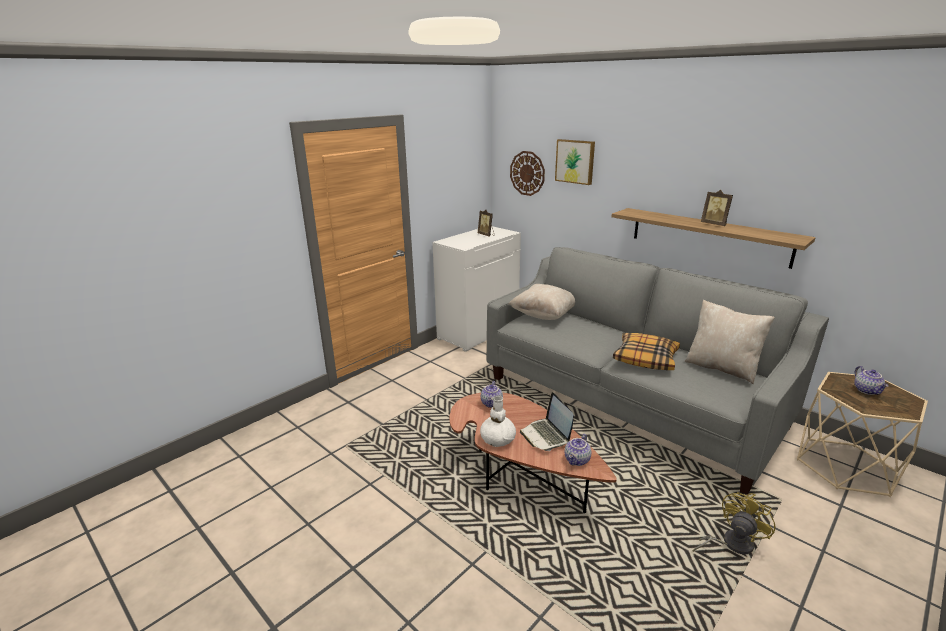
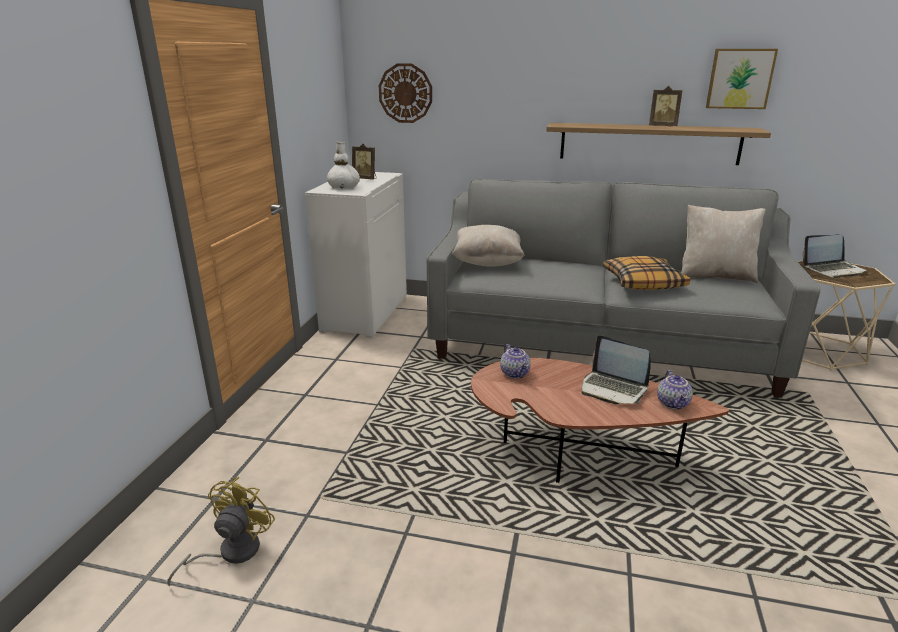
camera: 30 degrees left, 0 degrees up
white vase [480,396,516,447] -> white vase moved to [327,141,360,189]
picture [555,139,595,185] -> picture moved to [706,49,778,109]
yellow fan [693,492,775,554] -> yellow fan moved to [168,477,275,586]
teapot [854,366,888,395] -> laptop [802,234,867,278]

